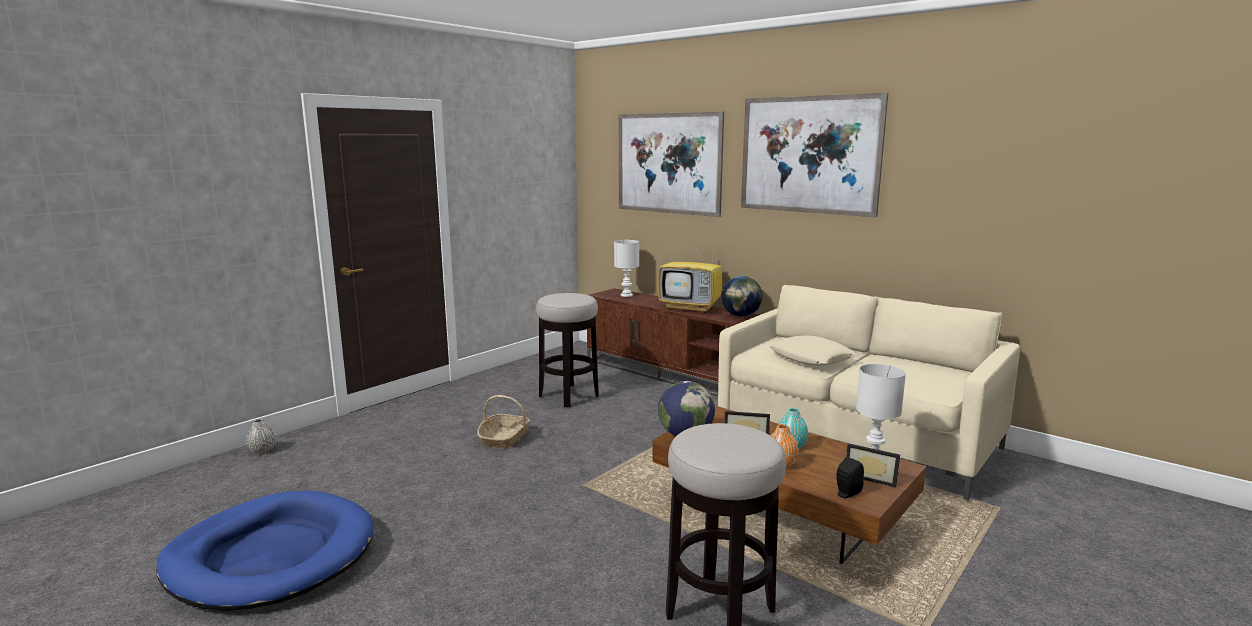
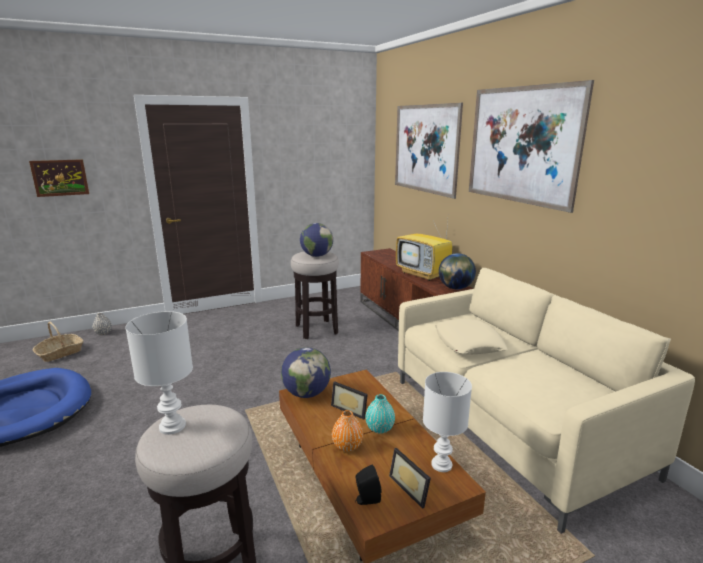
camera: 25 degrees right, 5 degrees up
basket [477,395,530,449] -> basket moved to [33,321,83,362]
white table lamp [614,240,639,297] -> white table lamp moved to [125,311,193,435]
none -> picture [29,159,89,197]
none -> globe [300,223,333,257]

